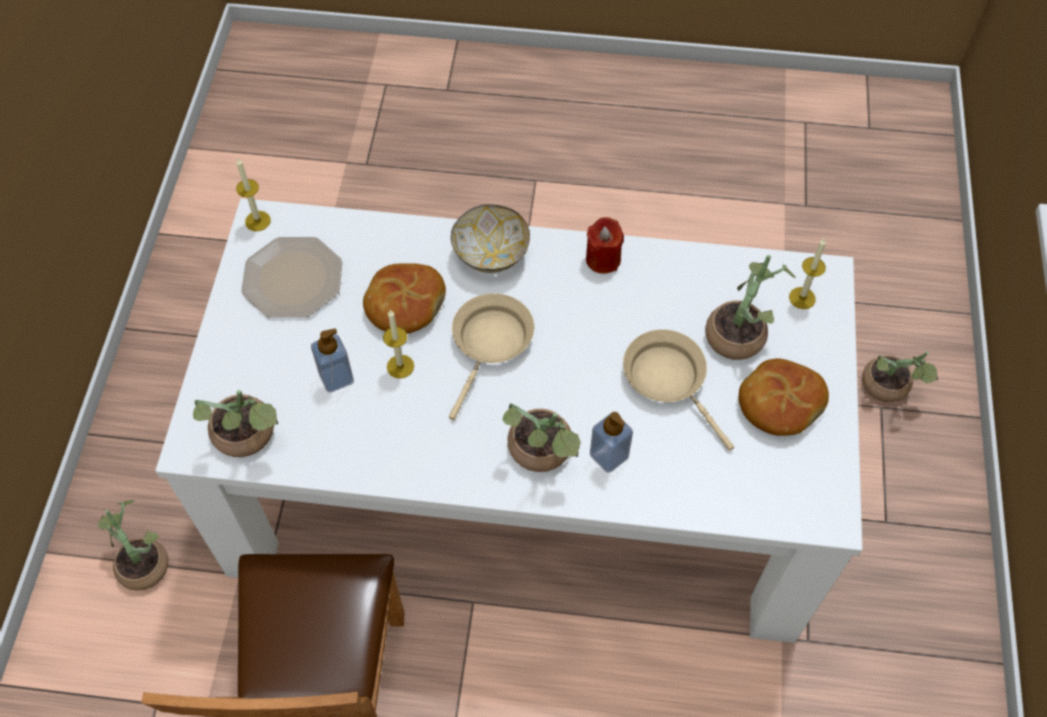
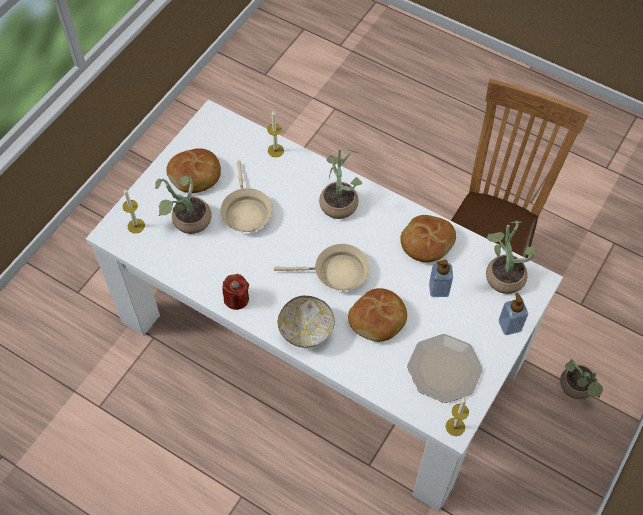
camera: 155 degrees left, 0 degrees up
candle [383,310,414,379] -> candle moved to [267,111,284,157]
beige frying pan [449,293,534,420] -> beige frying pan turned 135 degrees counterclockwise [274,244,370,290]
soap dispenser [590,412,633,473] -> soap dispenser moved to [499,293,528,335]
potted plant [862,351,938,402] -> none
none -> bread [400,215,456,262]

